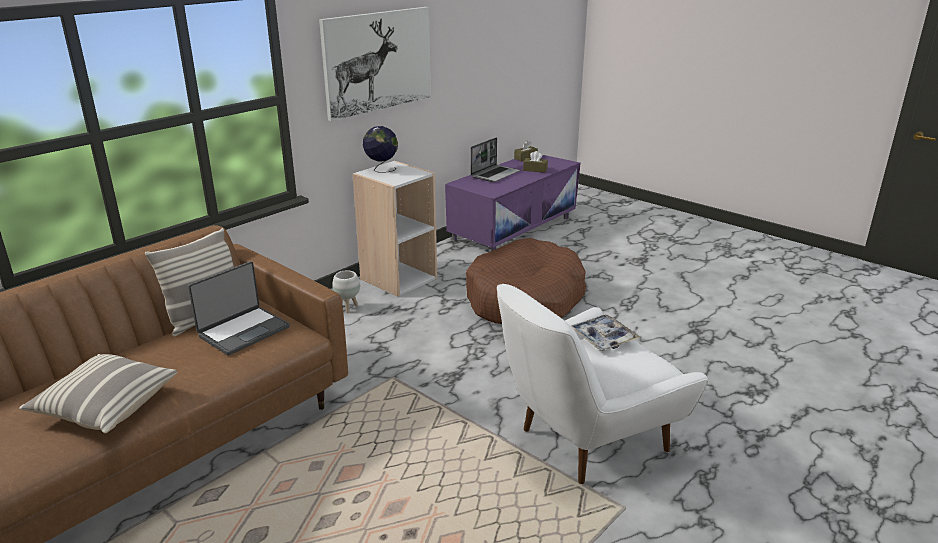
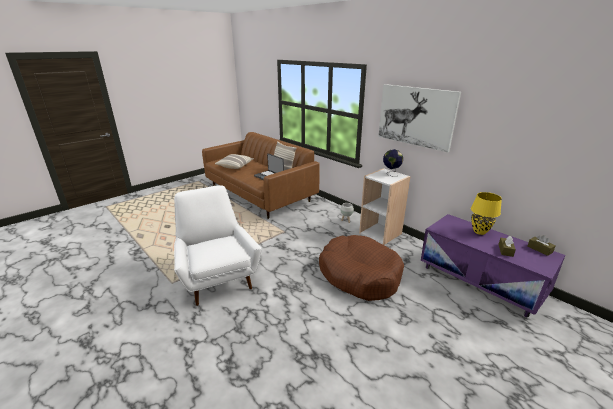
camera: 95 degrees right, 0 degrees up
laptop [470,137,520,182] -> yellow table lamp [471,192,502,235]
tray [571,315,640,351] -> none

